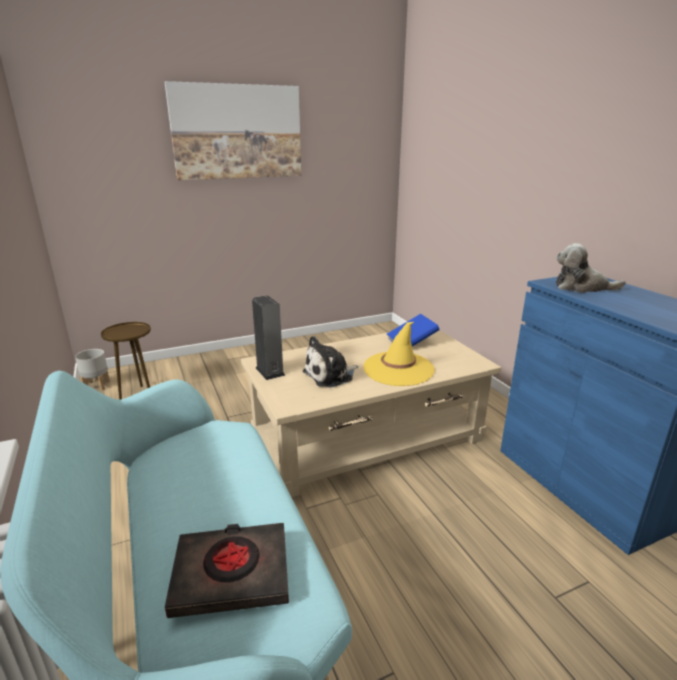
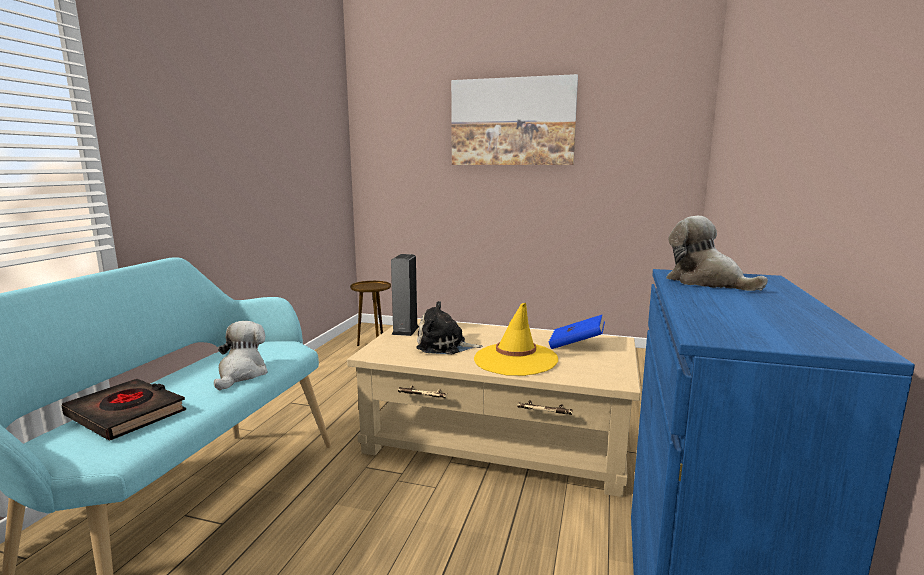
camera: 40 degrees right, 10 degrees down
grey planter [75,349,110,390] -> none
none -> plush toy [214,321,268,390]

